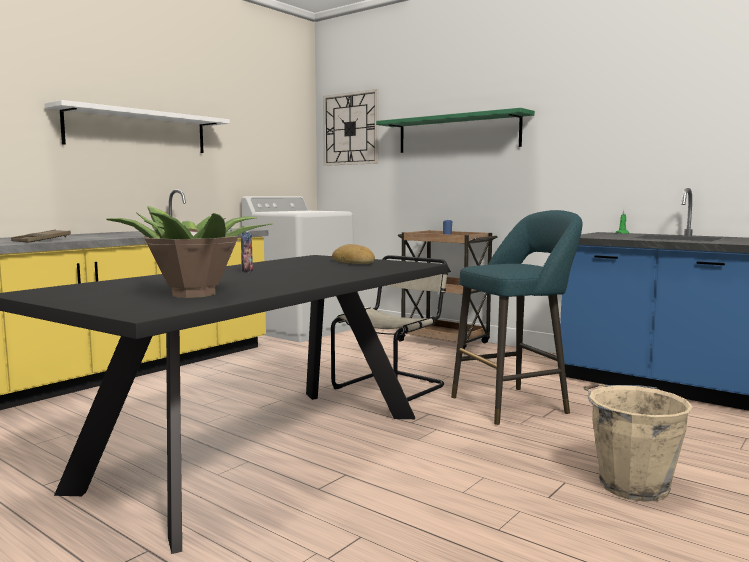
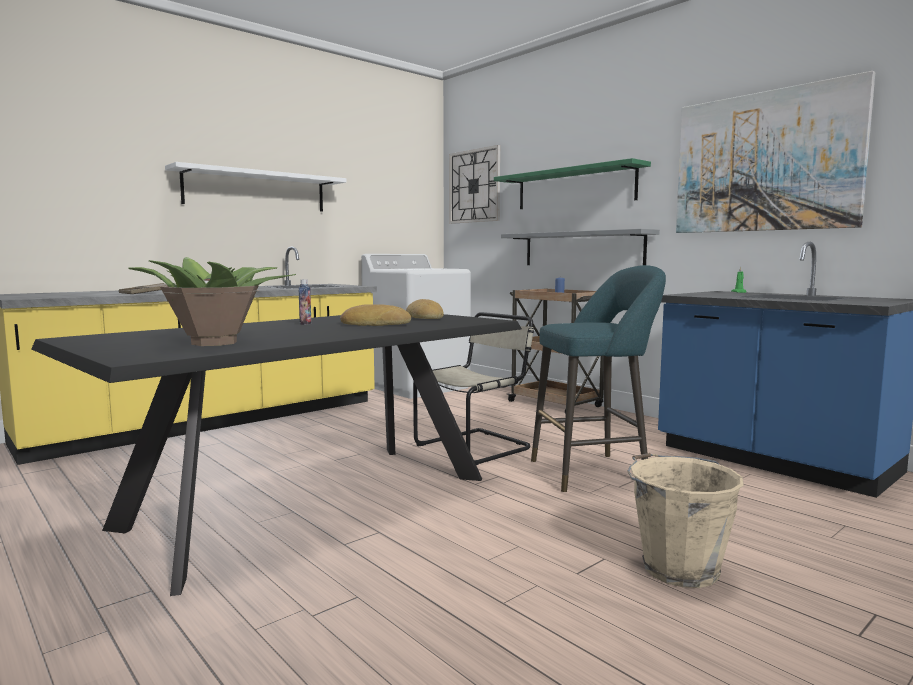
camera: 10 degrees right, 0 degrees up
none -> bread [340,304,411,326]
none -> grey shelf [501,229,660,265]
none -> picture [676,71,875,233]

